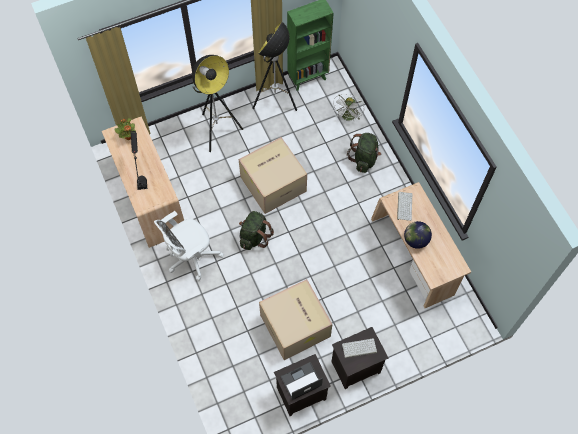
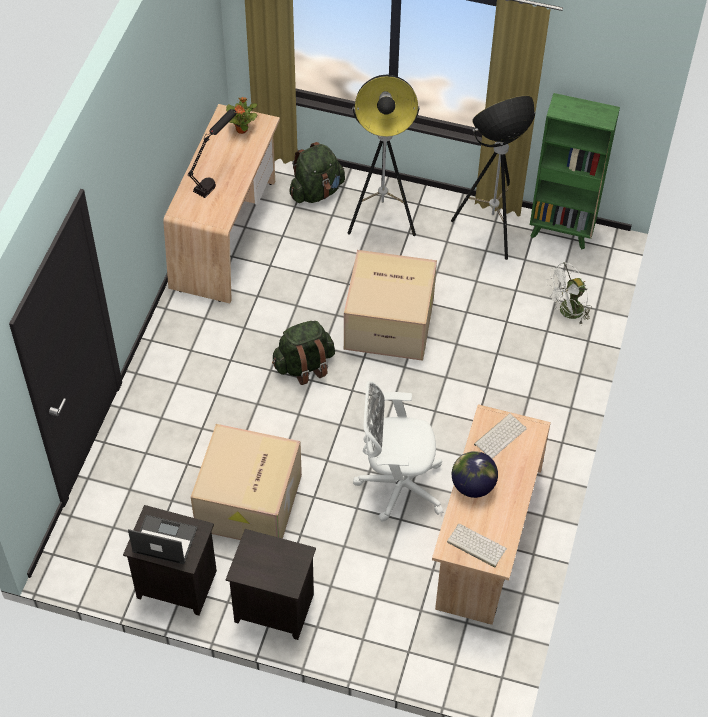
camera: 40 degrees right, 10 degrees down
white office chair [154,211,224,281] -> white office chair moved to [353,381,443,521]
keyboard [342,338,377,358] -> keyboard moved to [447,524,507,567]
green backpack [347,133,381,173] -> green backpack moved to [289,142,345,203]

